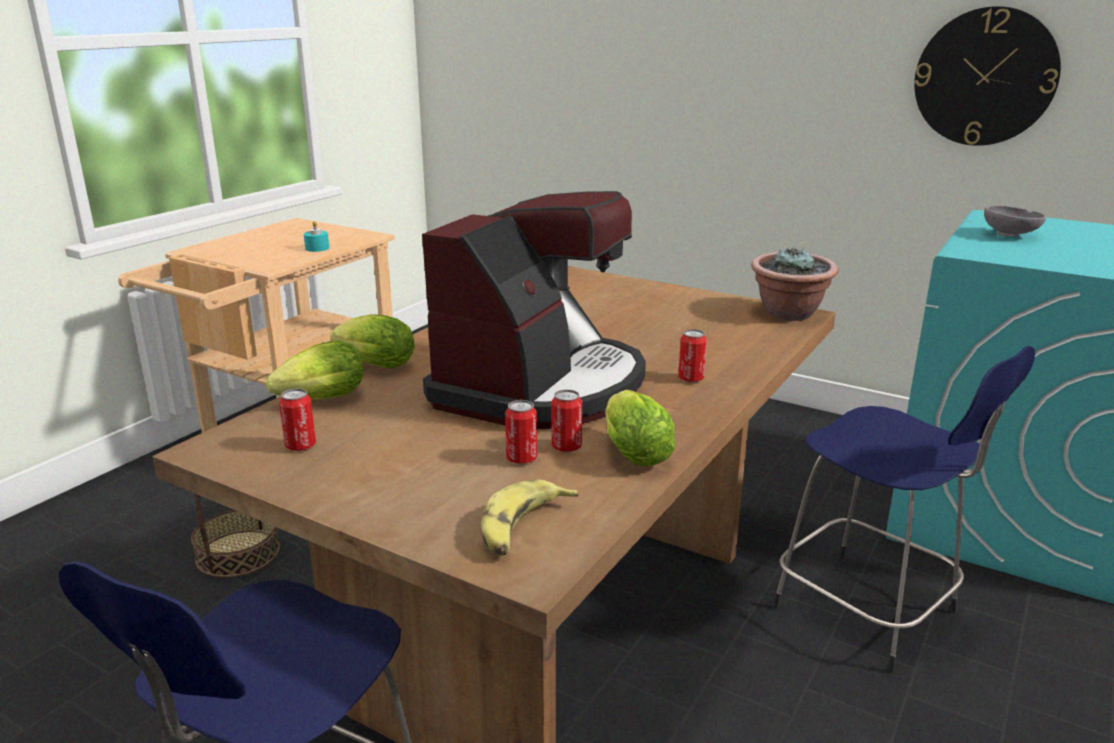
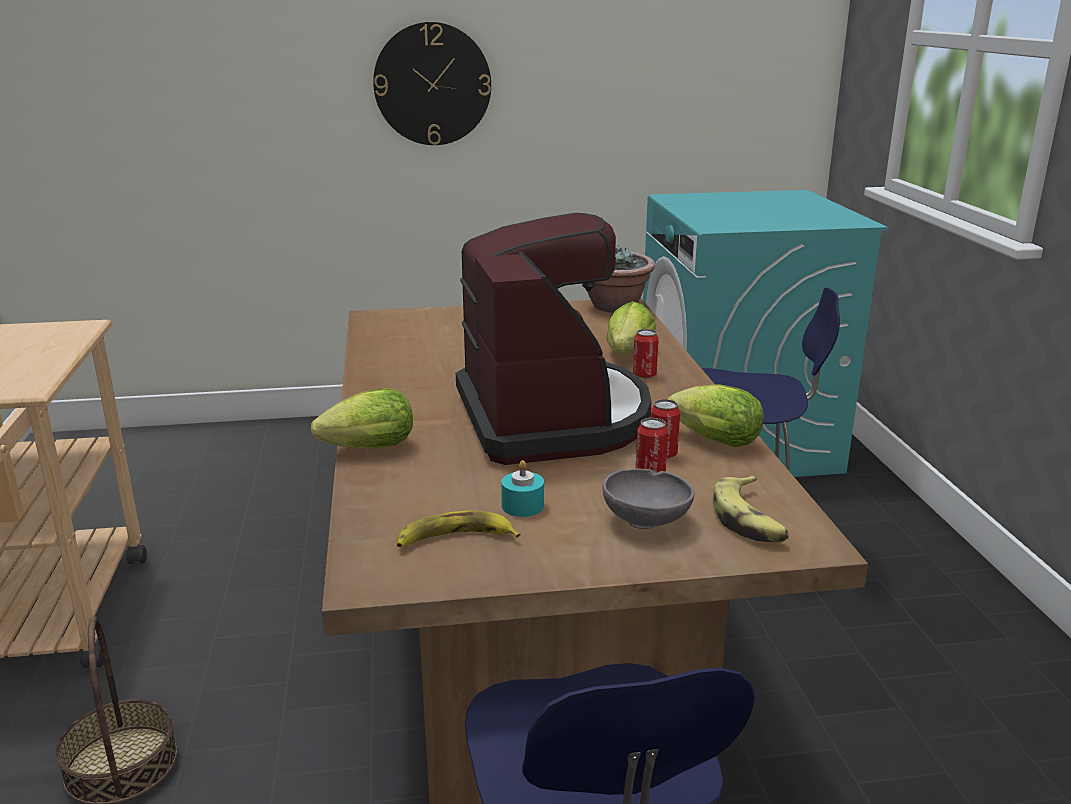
camera: 40 degrees left, 0 degrees up
lettuce [266,341,363,400] -> lettuce moved to [607,301,656,354]
can [279,389,316,451] -> banana [397,511,521,548]
turquoise candle [304,221,329,252] -> turquoise candle moved to [501,460,544,517]
wall clock [914,6,1061,146] -> wall clock moved to [373,22,491,145]
grey bowl [984,205,1046,237] -> grey bowl moved to [603,469,694,529]

